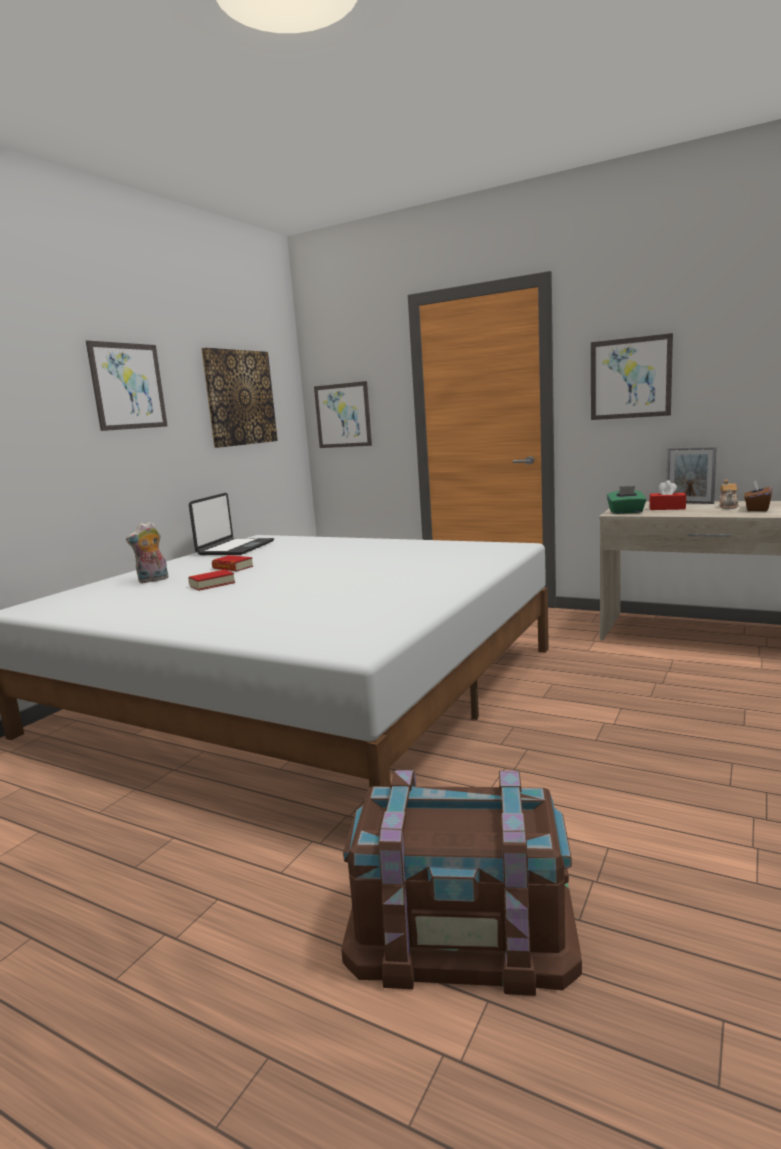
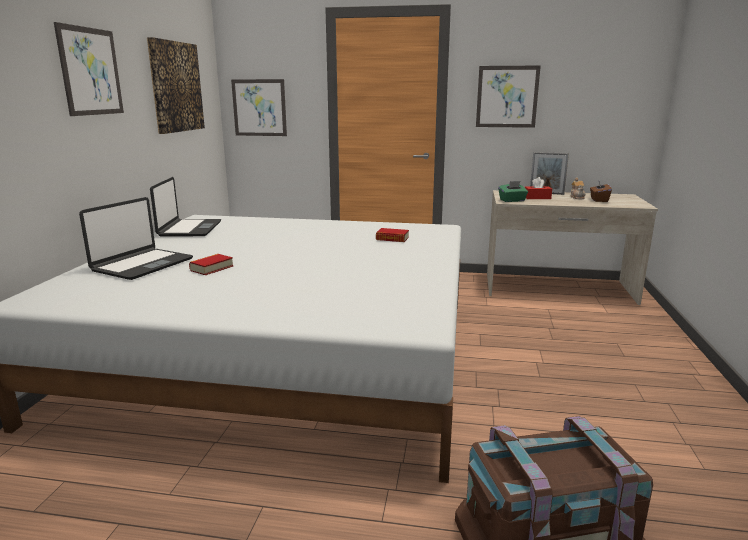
camera: 20 degrees left, 5 degrees up
plush toy [126,522,169,583] -> laptop [79,197,193,280]
book [212,555,254,571] -> book moved to [376,228,409,242]

